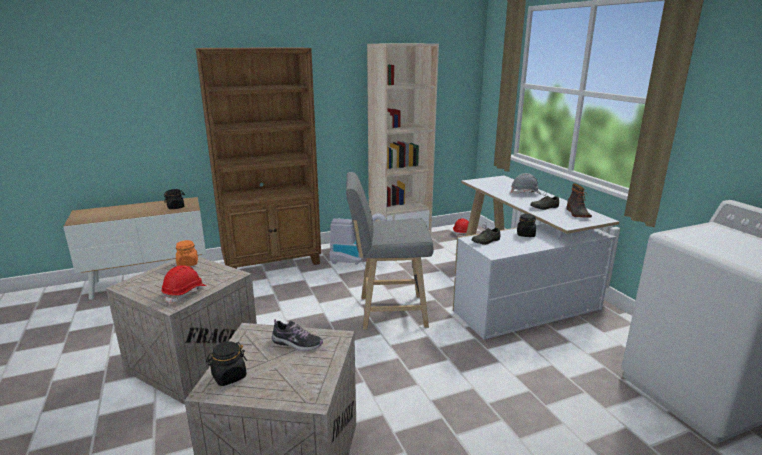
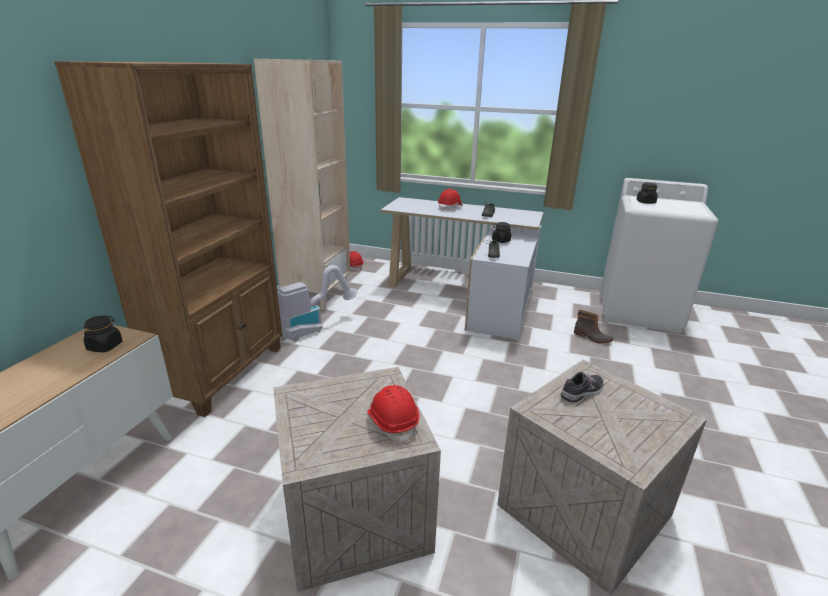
camera: 50 degrees left, 5 degrees up
orange jar [176,240,198,266] -> none
black jar [206,341,247,386] -> black jar moved to [637,183,658,204]
grey stool [346,172,434,330] -> none
grey hard hat [511,173,541,194] -> red hard hat [438,189,463,211]
boot [566,184,592,217] -> boot moved to [574,310,614,344]

